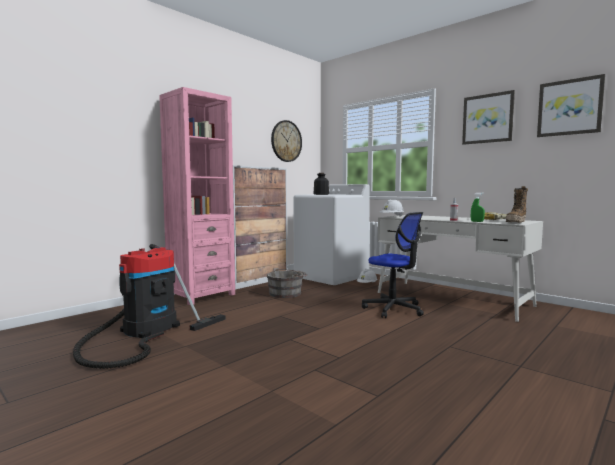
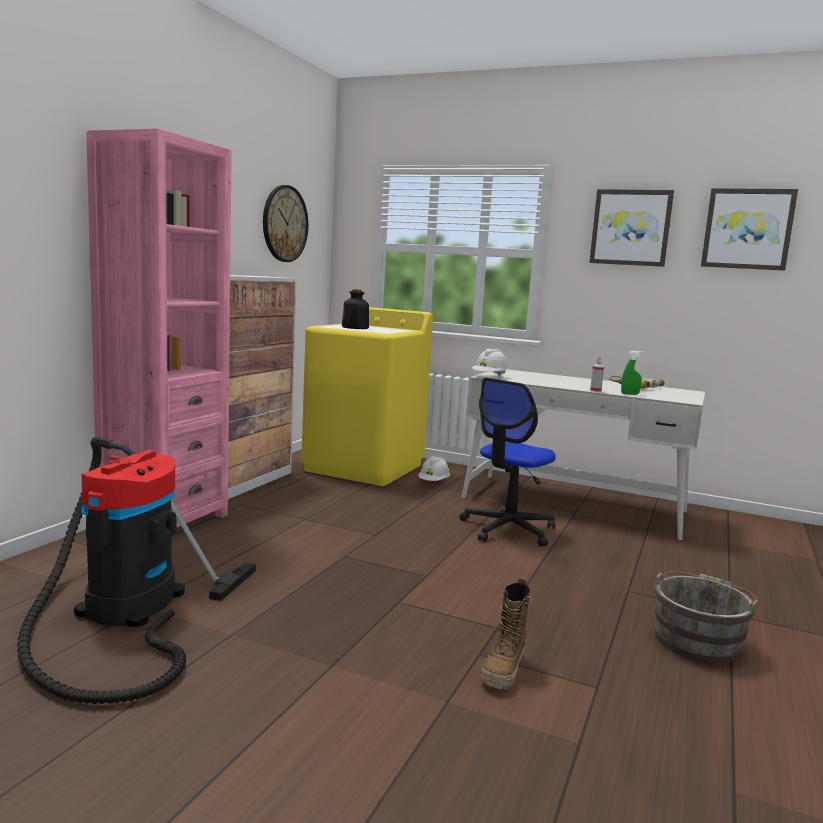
camera: 20 degrees left, 5 degrees up
grey bucket [267,268,307,298] -> grey bucket moved to [654,571,759,664]
white washing machine [293,184,370,285] -> yellow washing machine [301,307,433,486]
office chair [362,212,424,318] -> office chair turned 105 degrees clockwise [459,378,556,547]
boot [506,186,528,223] -> boot moved to [481,577,531,690]

